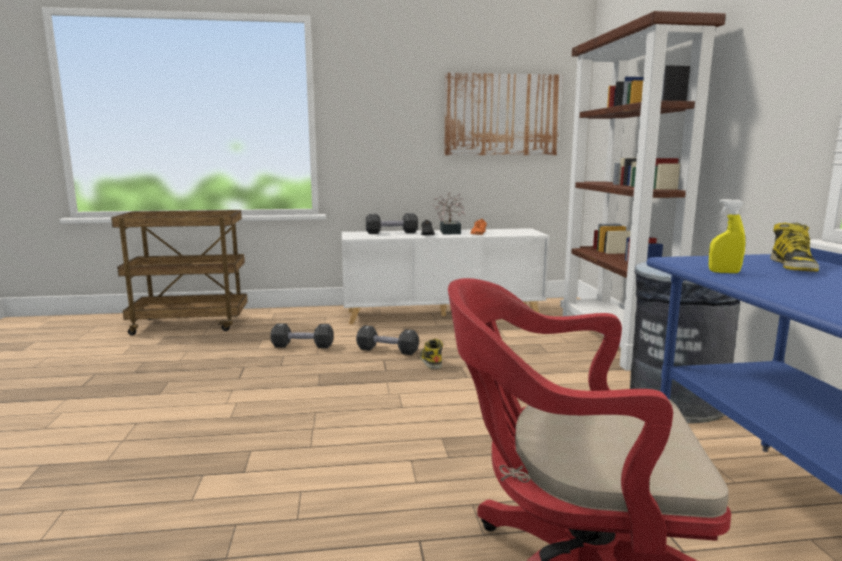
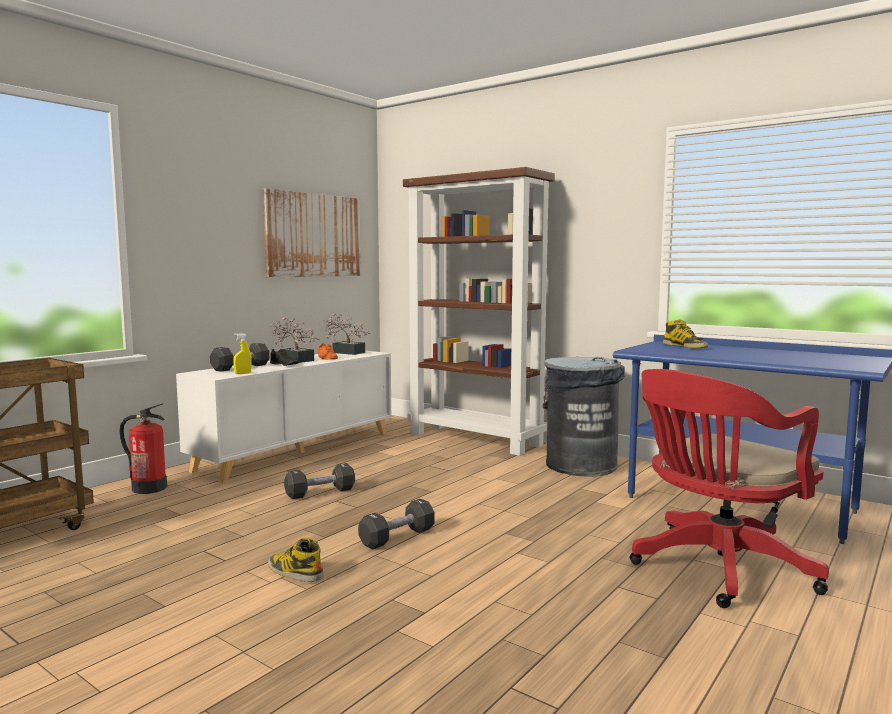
camera: 45 degrees left, 5 degrees down
black dumbbell [270,323,334,348] -> black dumbbell moved to [358,499,434,550]
boot [420,339,443,369] -> boot moved to [268,538,324,582]
yellow spray bottle [709,199,745,273] -> yellow spray bottle moved to [233,333,252,374]
none -> fire extinguisher [120,404,167,494]
none -> potted plant [323,313,371,355]

